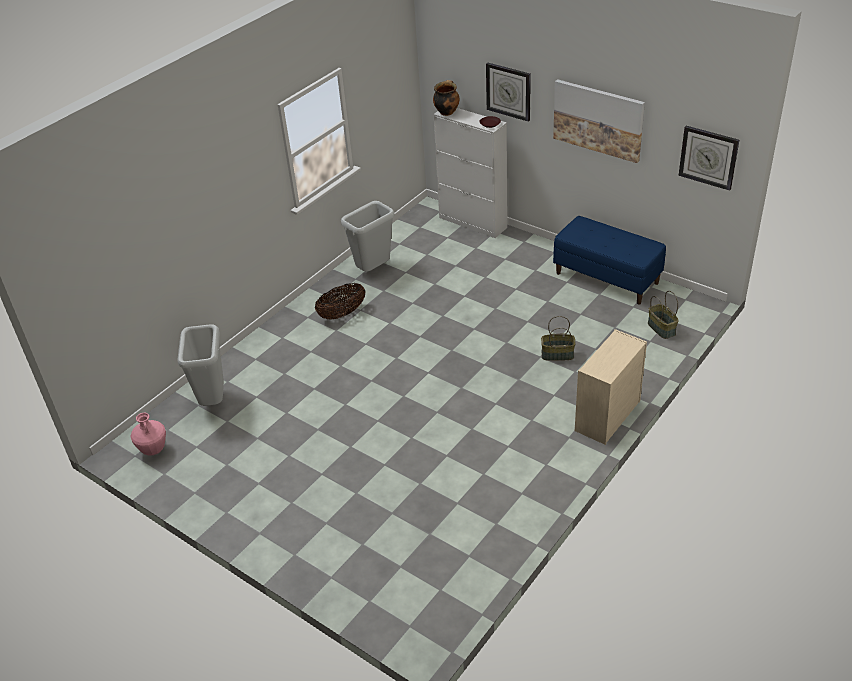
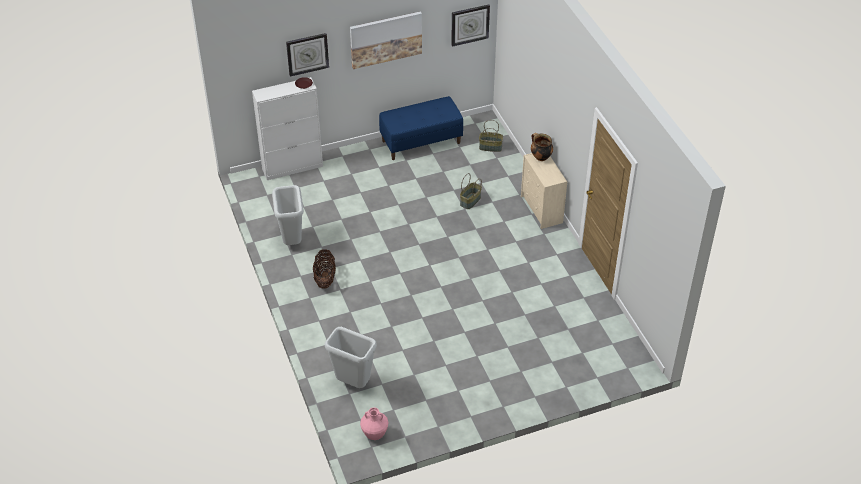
camera: 60 degrees left, 5 degrees up
cooking pot [433,80,460,116] -> cooking pot moved to [531,133,553,161]

